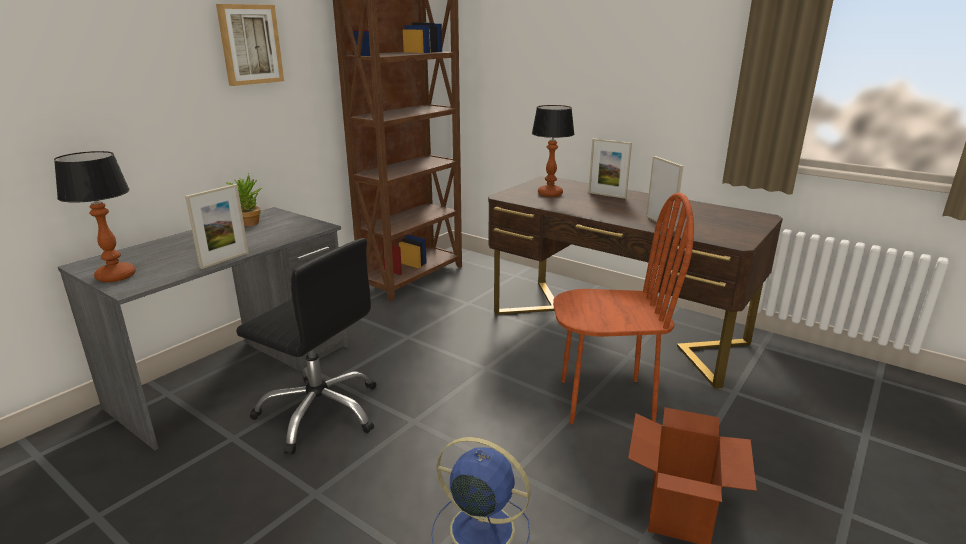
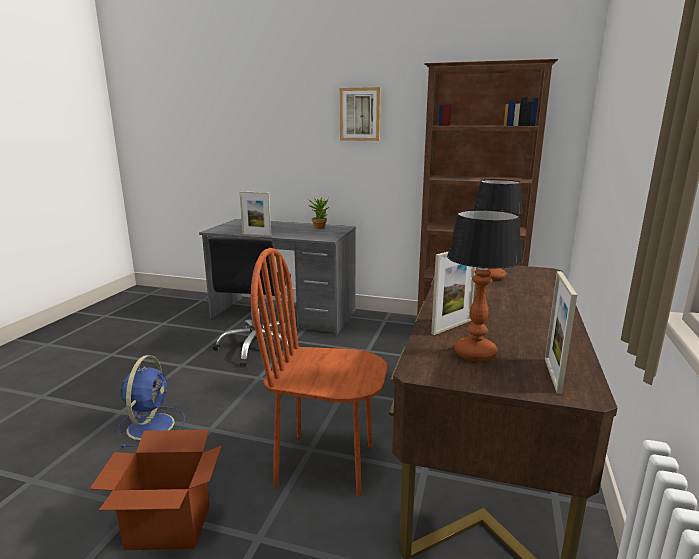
camera: 70 degrees right, 5 degrees down
table lamp [54,151,136,282] -> table lamp moved to [447,209,522,361]
brown chair [553,192,694,424] -> brown chair turned 120 degrees clockwise [251,248,387,497]
picture frame [588,139,632,199] -> picture frame moved to [545,271,577,394]

